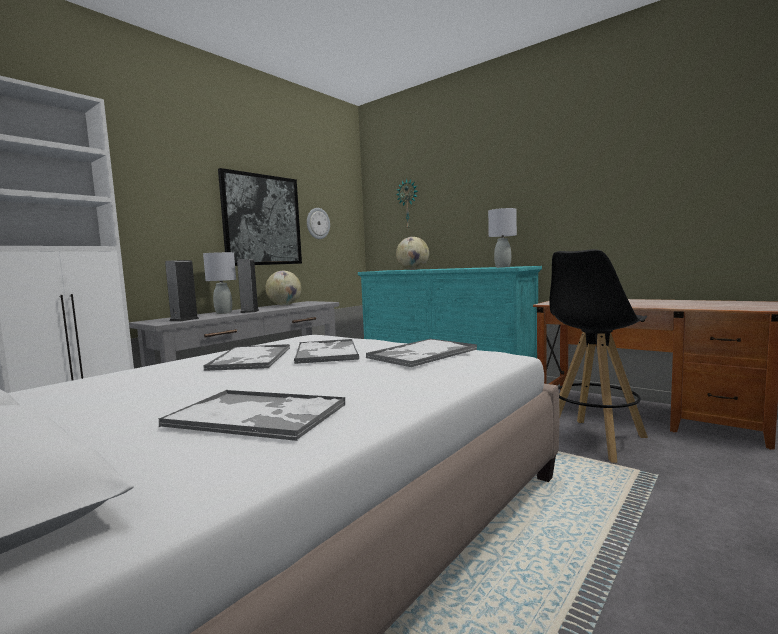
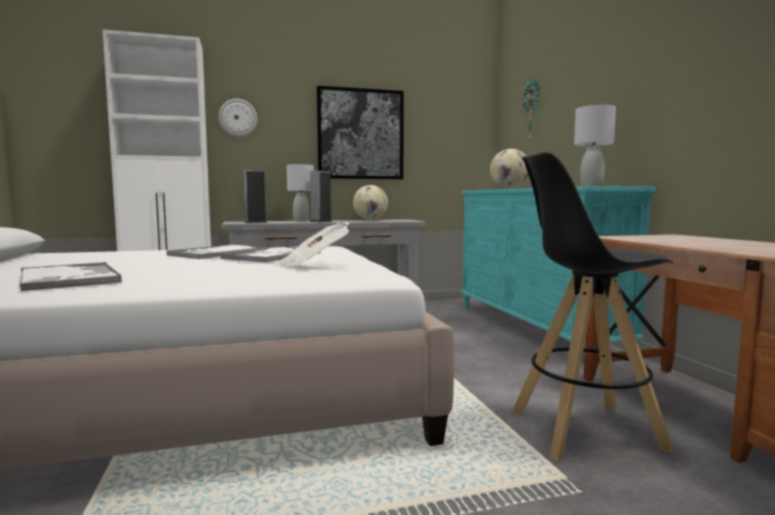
camera: 35 degrees right, 0 degrees up
wall clock [307,208,330,239] -> wall clock moved to [219,99,257,137]
tray [366,339,477,367] -> newspaper [274,222,350,267]

